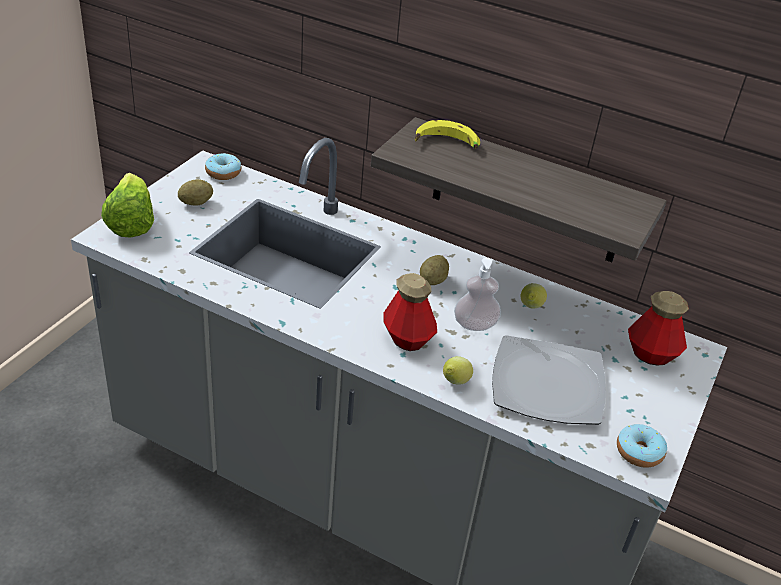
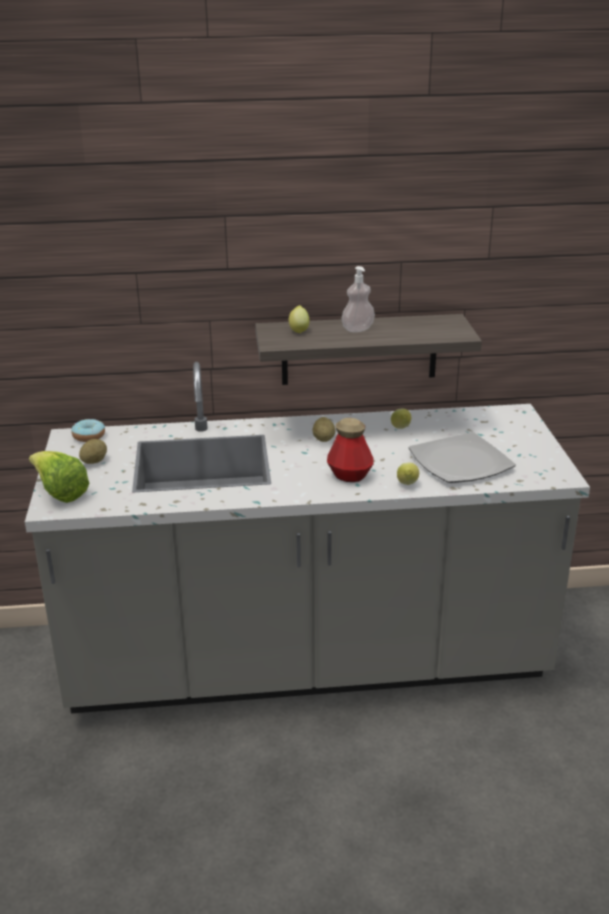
camera: 30 degrees left, 10 degrees down
banana [415,120,480,149] -> lemon [289,305,309,333]
soap dispenser [454,258,501,331] -> soap dispenser moved to [342,266,375,332]
donut [617,424,667,468] -> none
bottle [628,291,689,366] -> none

